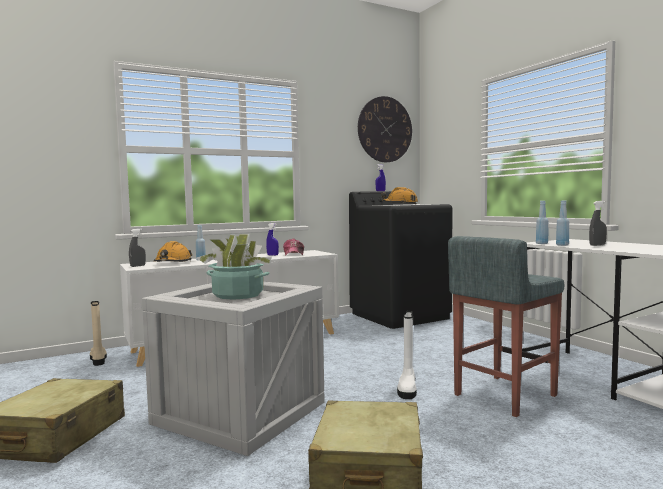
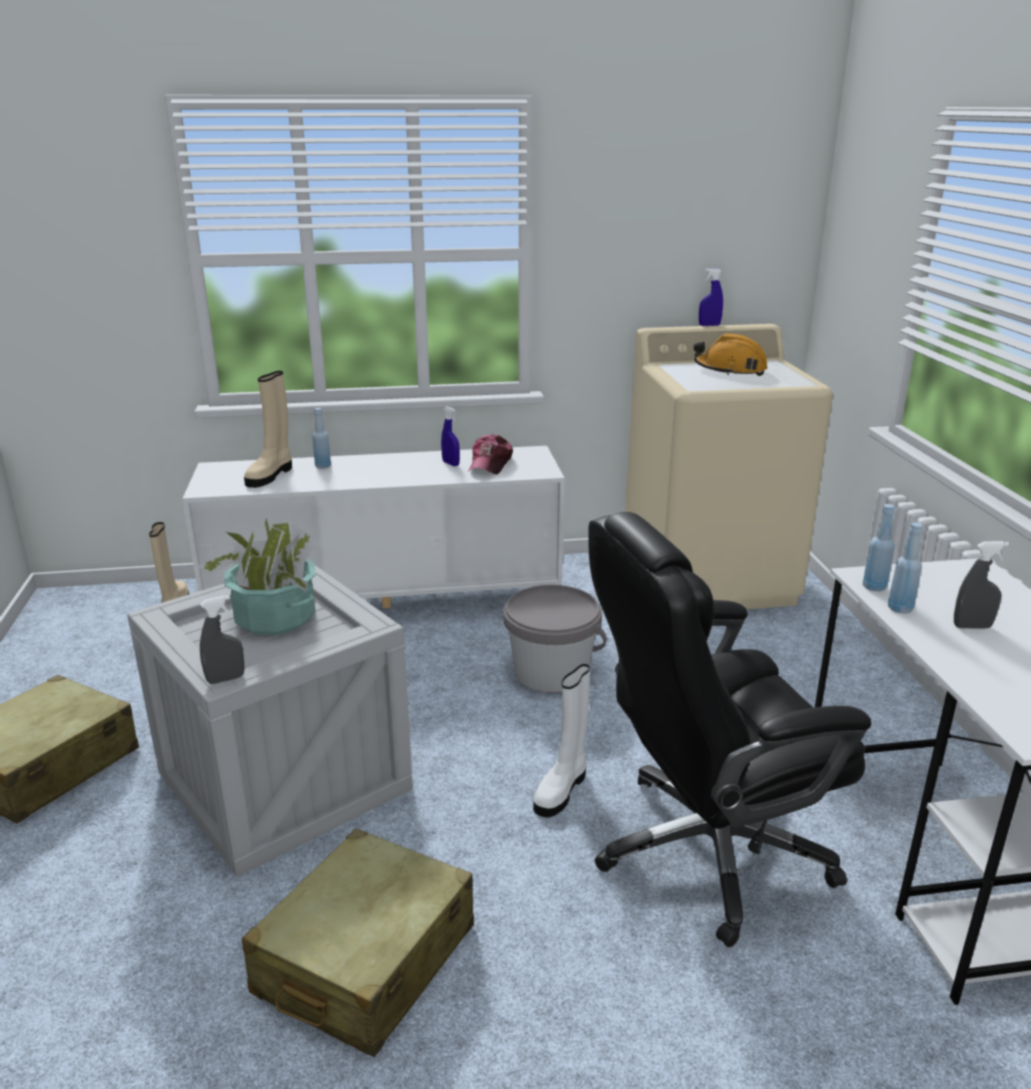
camera: 20 degrees right, 20 degrees up
grey spray bottle [129,229,146,267] -> grey spray bottle moved to [200,595,245,684]
orange hard hat [154,241,192,262] -> beige boot [244,371,292,488]
black washing machine [349,191,452,329] -> beige washing machine [625,324,833,609]
wall clock [358,96,412,162] -> none
grey stool [448,236,564,417] -> black office chair [588,512,872,947]
none -> grey bucket [503,585,607,692]

